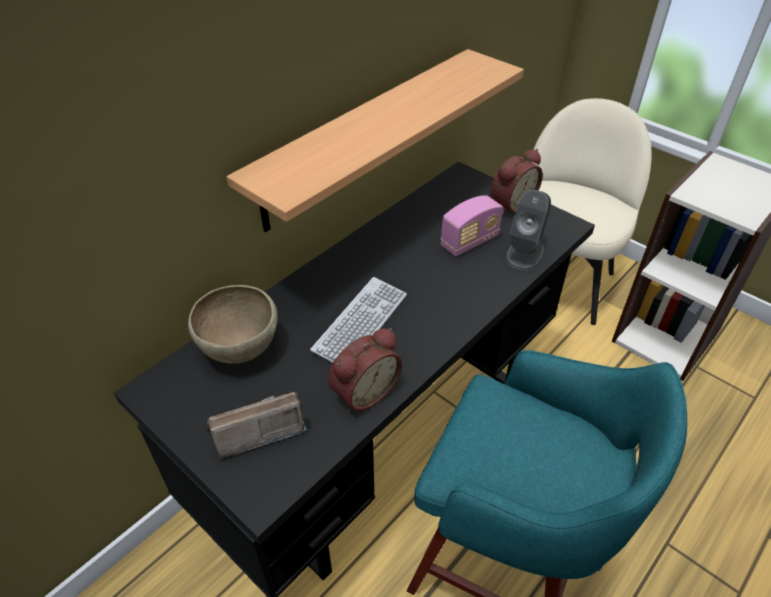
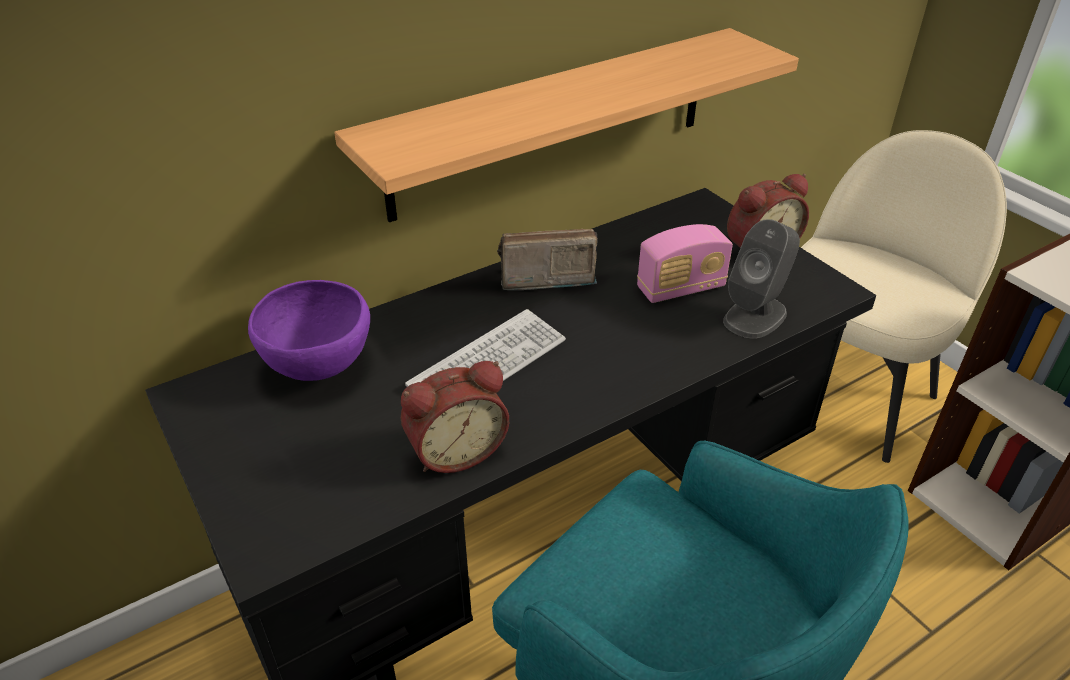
camera: 15 degrees right, 5 degrees down
brown bowl [188,285,278,364] -> purple bowl [248,280,370,381]
radio [206,392,307,459] -> radio moved to [497,229,598,290]

